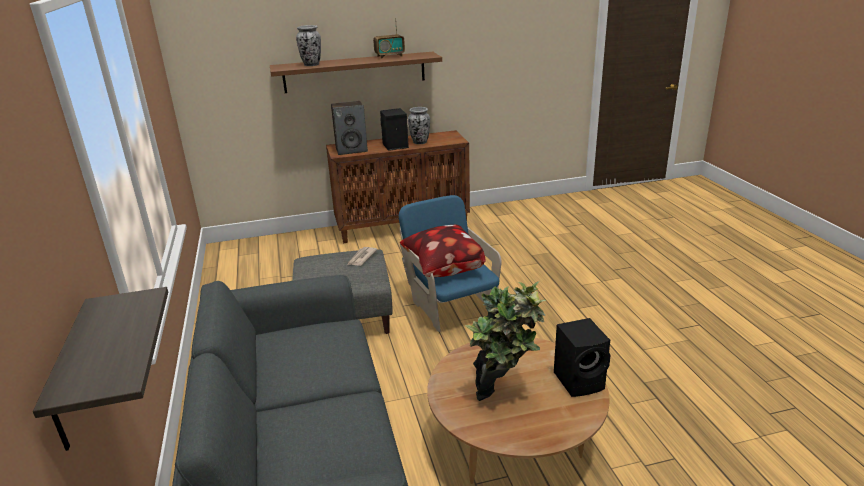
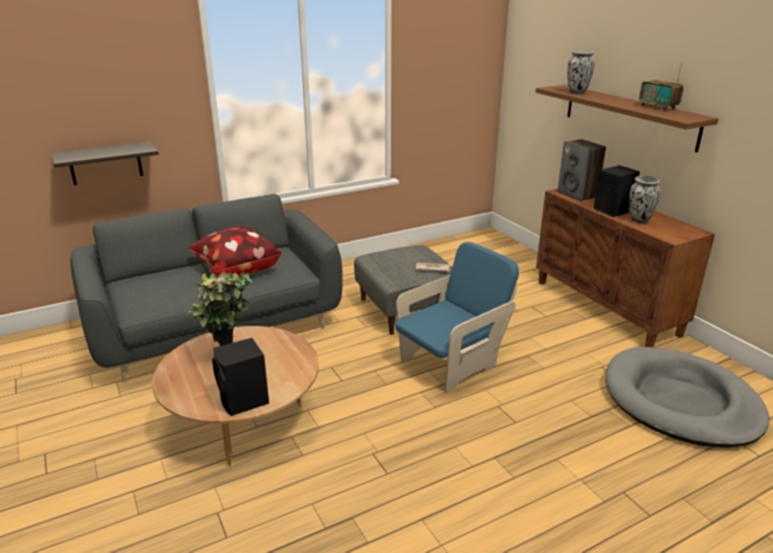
camera: 75 degrees right, 0 degrees up
pillow [400,225,485,277] -> pillow moved to [189,227,282,277]
none -> grey dog bed [605,347,769,448]

